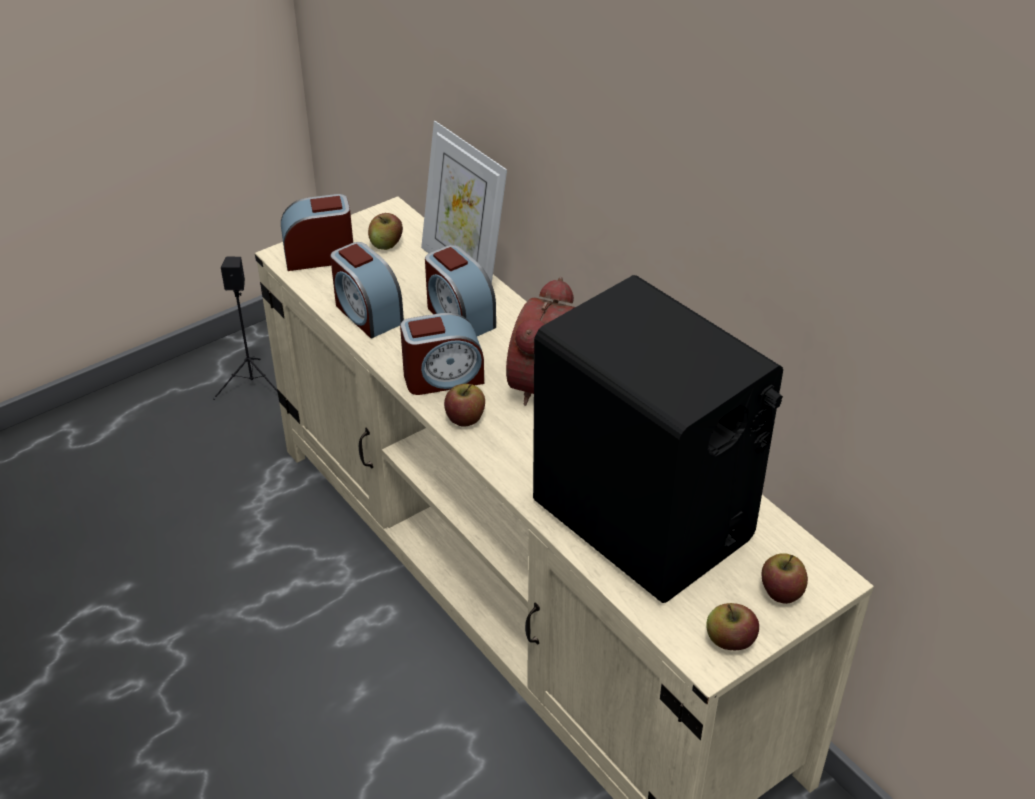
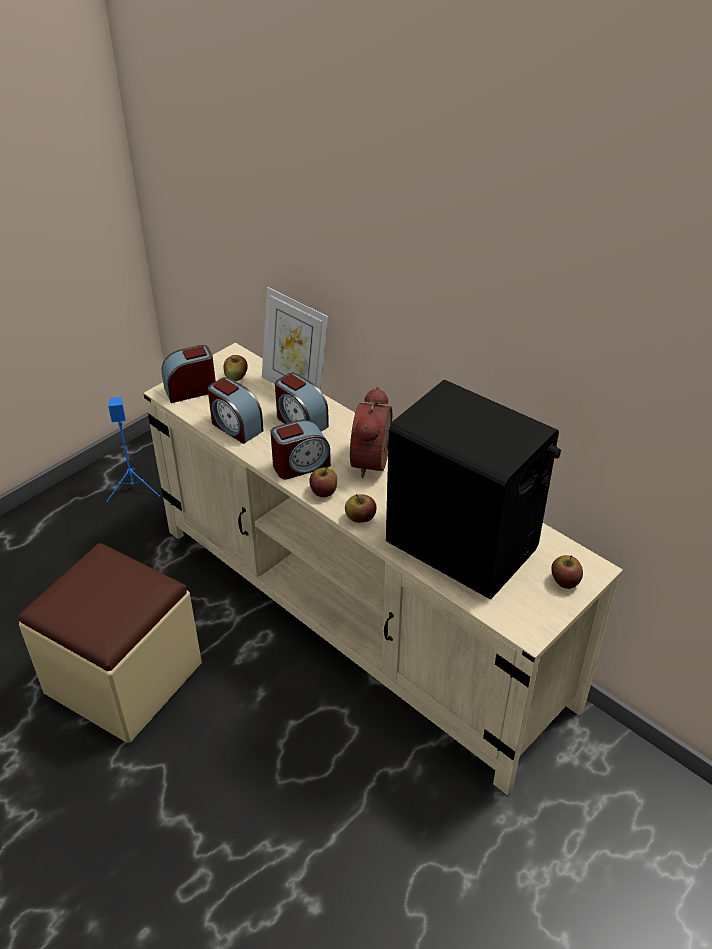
camera: 10 degrees left, 0 degrees up
black speaker [213,257,278,400] -> blue speaker [107,397,160,502]
apple [707,603,759,650] -> apple moved to [345,494,377,523]
none -> beige ottoman [19,543,202,743]

